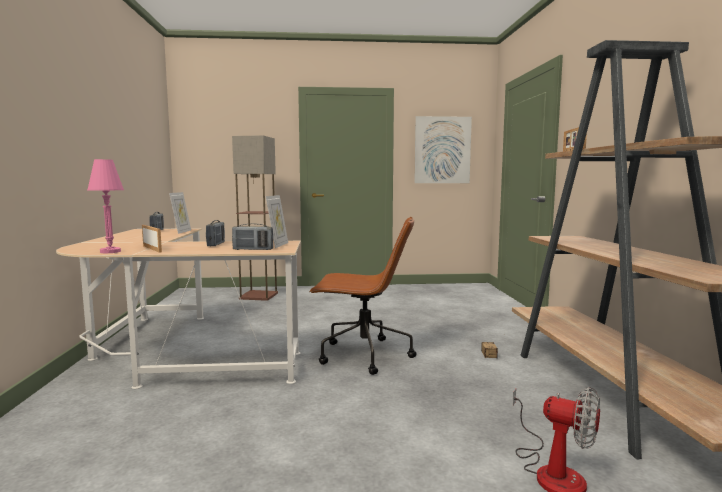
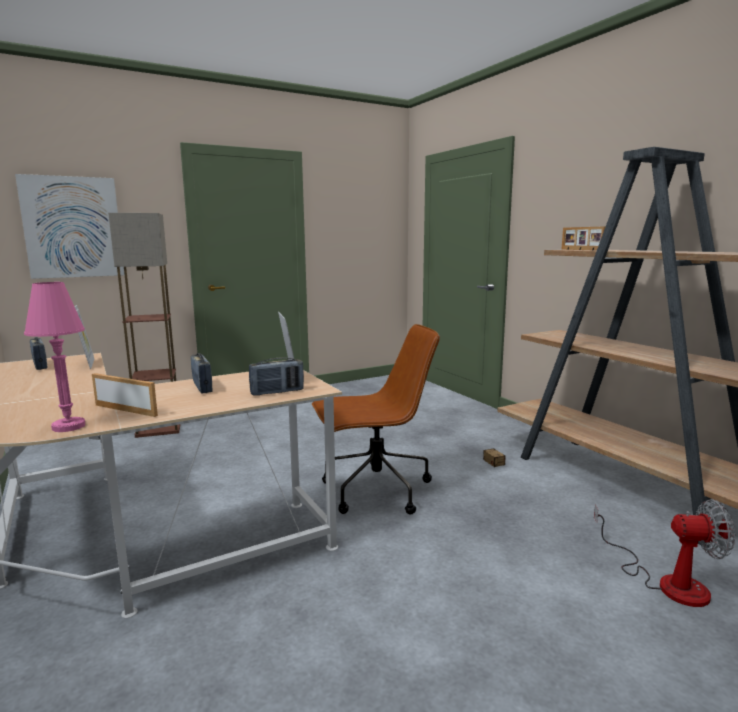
camera: 25 degrees left, 5 degrees up
picture [414,116,472,183] -> picture moved to [15,174,125,279]

